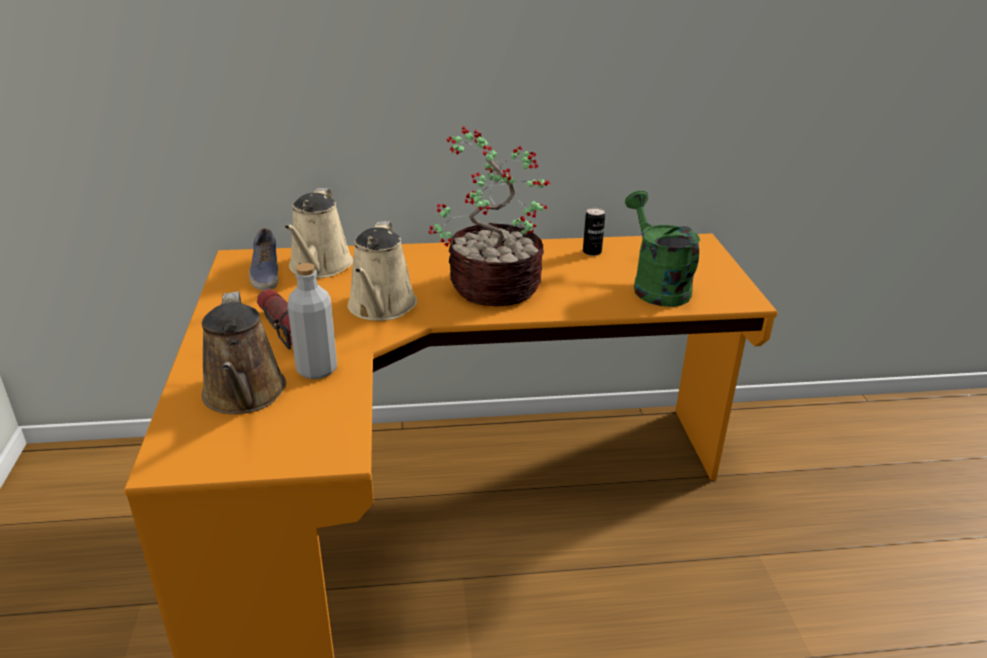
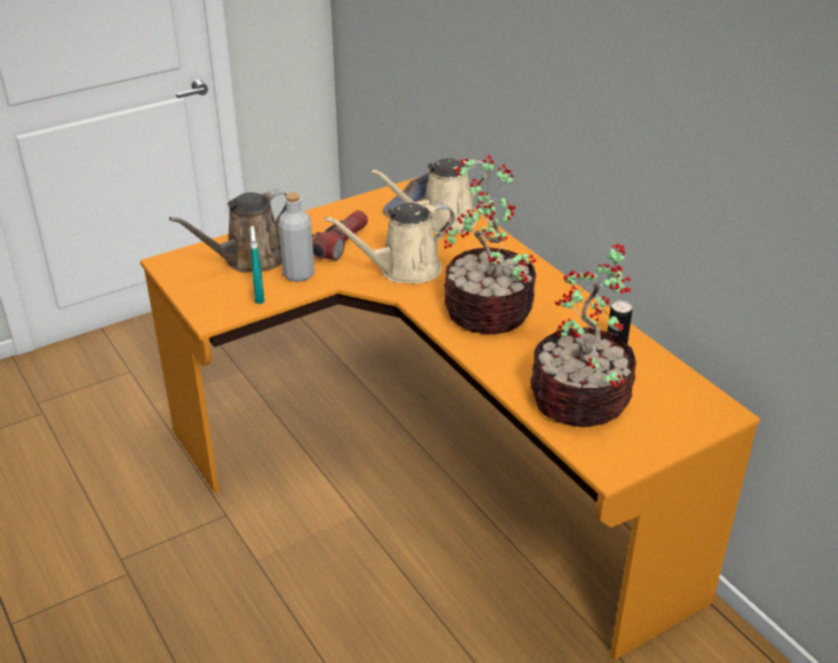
camera: 65 degrees right, 5 degrees up
green watering can [625,190,700,307] -> potted plant [530,243,636,427]
none -> turquoise spray bottle [250,226,264,304]

